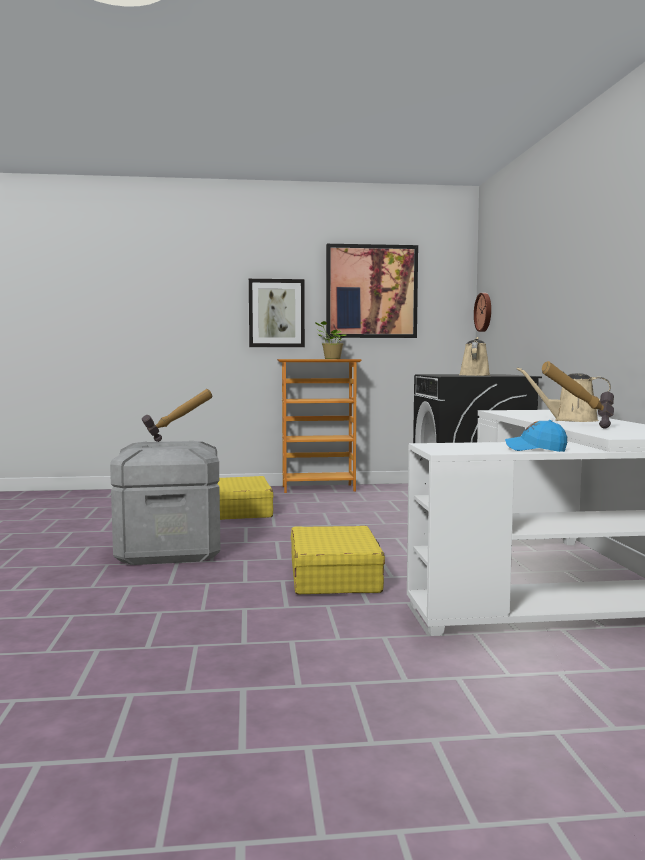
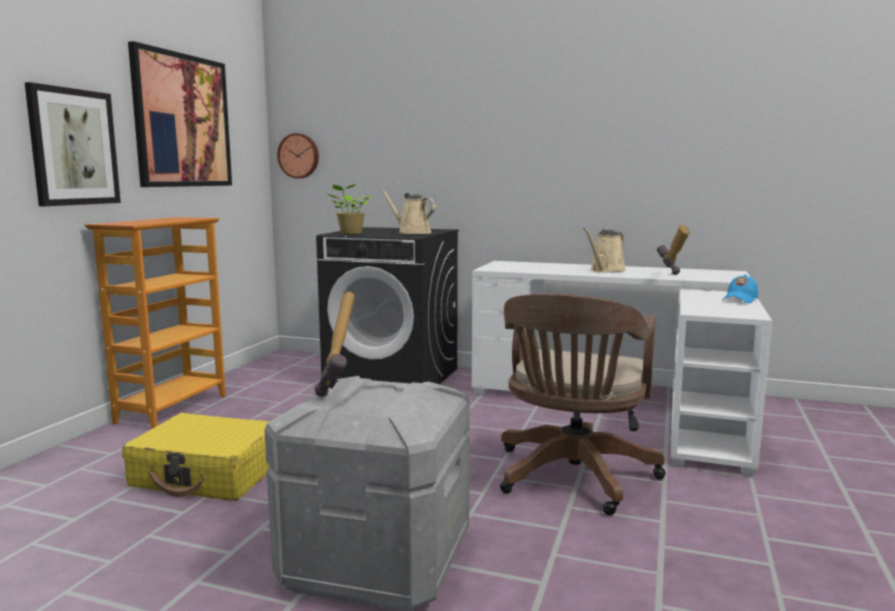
camera: 65 degrees left, 5 degrees up
yellow suitcase [291,526,385,594] -> brown office chair [500,294,666,515]
potted plant [316,321,346,359] -> potted plant moved to [328,184,371,234]

